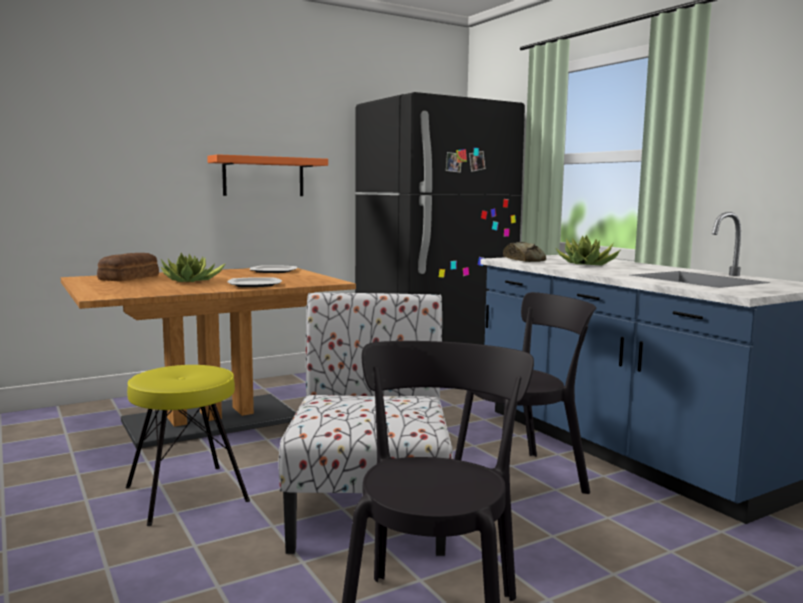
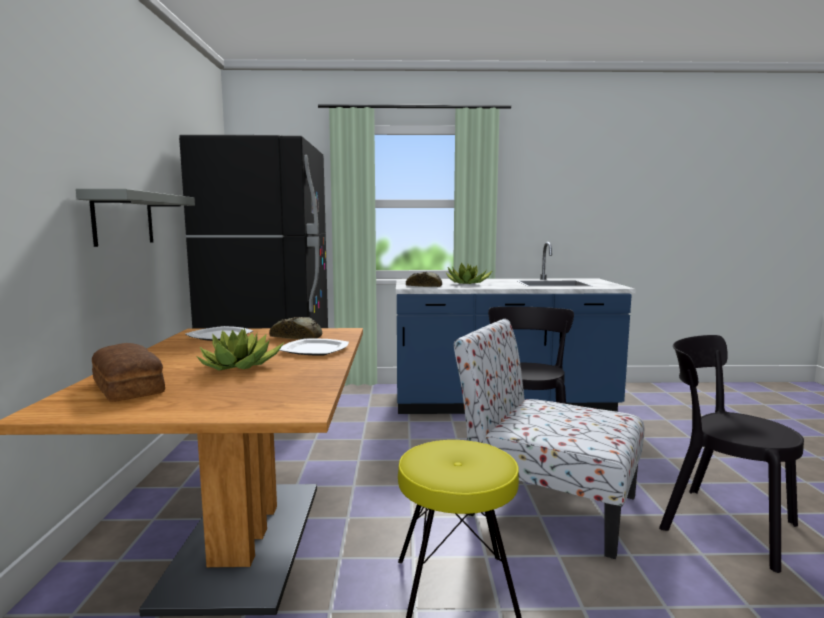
camera: 60 degrees left, 0 degrees up
orange shelf [207,154,328,196] -> grey shelf [76,189,195,247]
none -> bread [269,317,322,339]

